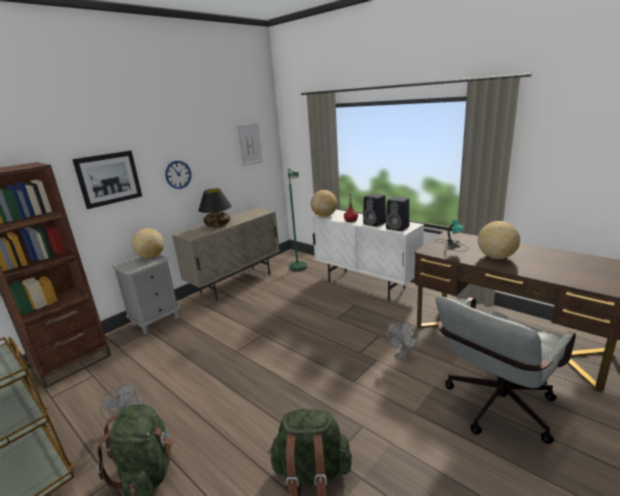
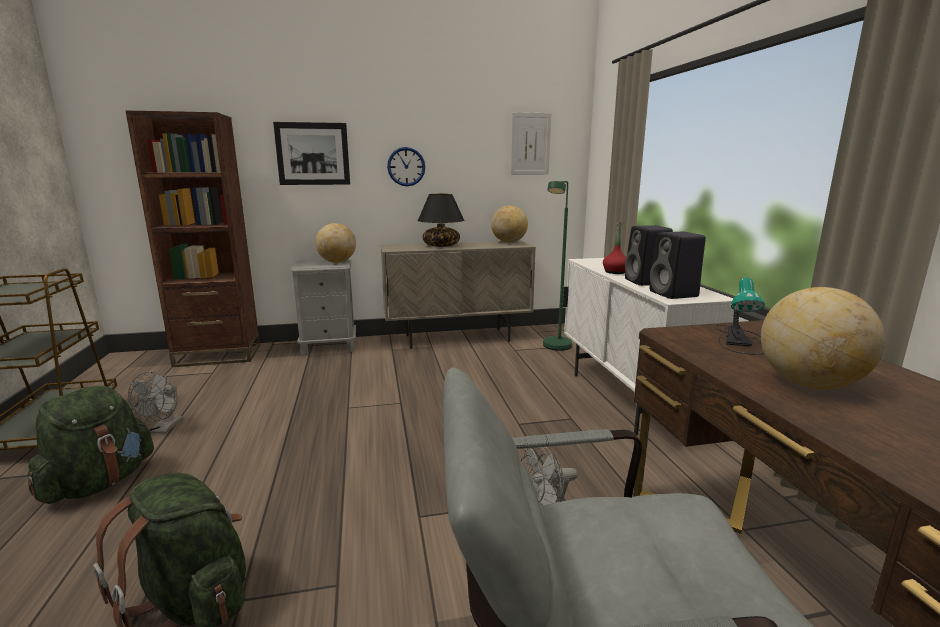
camera: 35 degrees right, 5 degrees down
globe [311,190,337,217] -> globe moved to [491,206,528,243]

